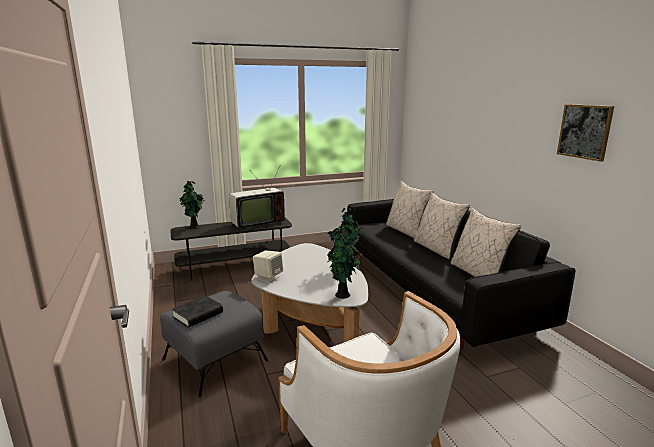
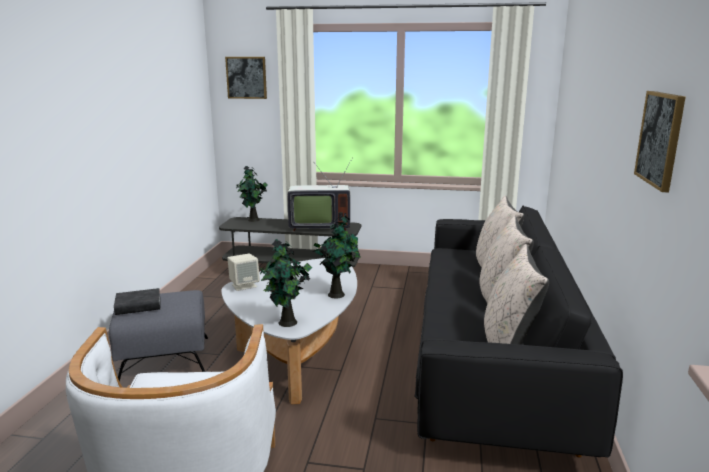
camera: 30 degrees right, 0 degrees up
none -> picture [225,57,267,99]

